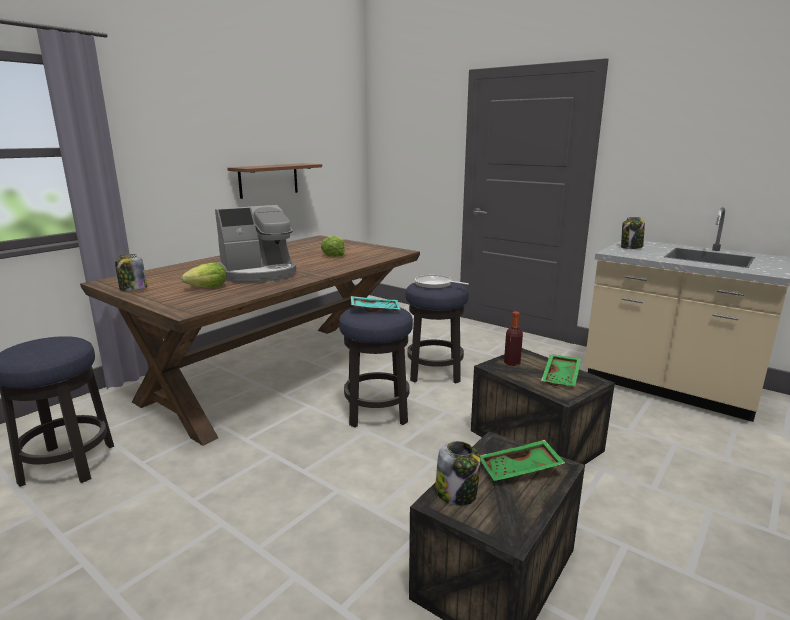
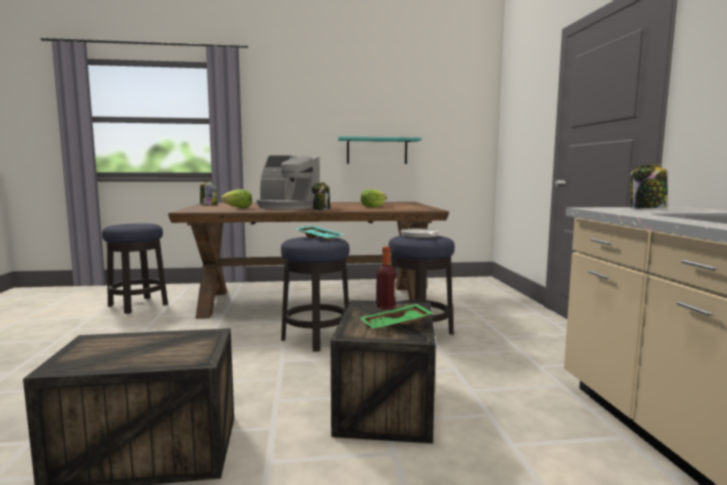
camera: 45 degrees right, 10 degrees down
brown shelf [227,163,322,199] -> turquoise shelf [338,137,422,164]
jar [435,441,481,506] -> jar moved to [312,182,330,210]
green tray [480,440,565,481] -> none

